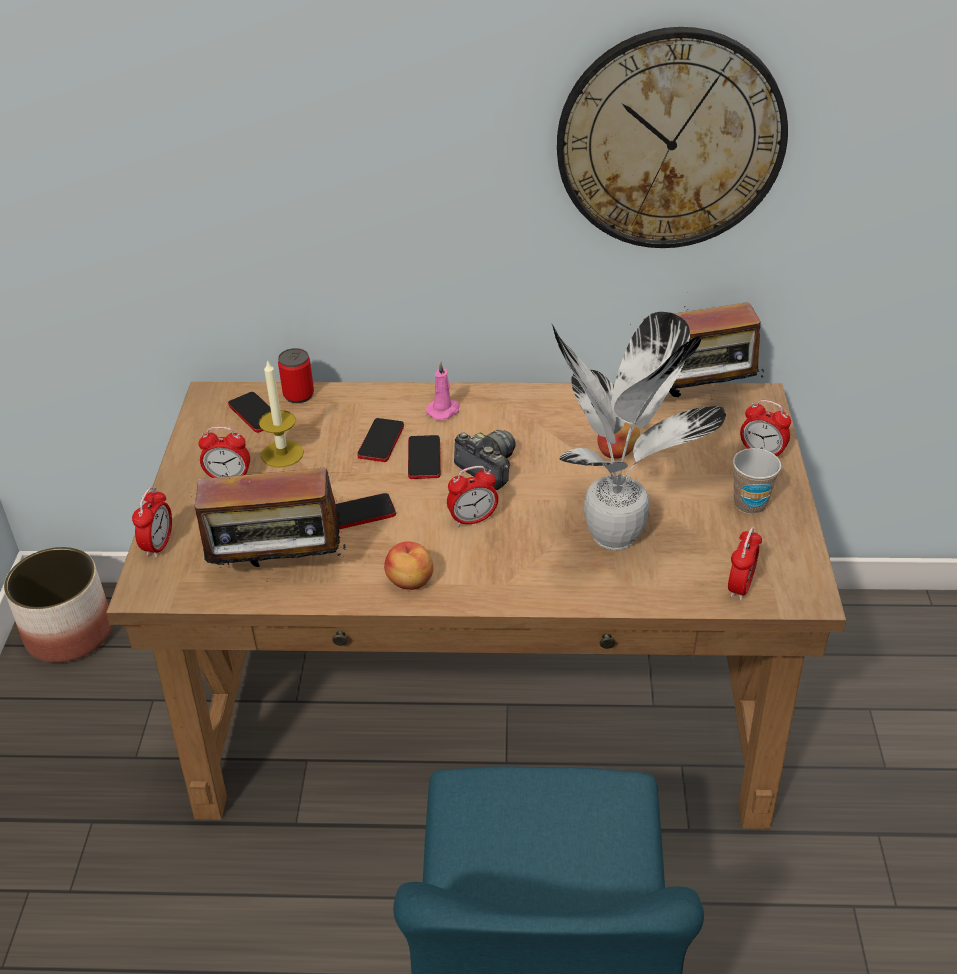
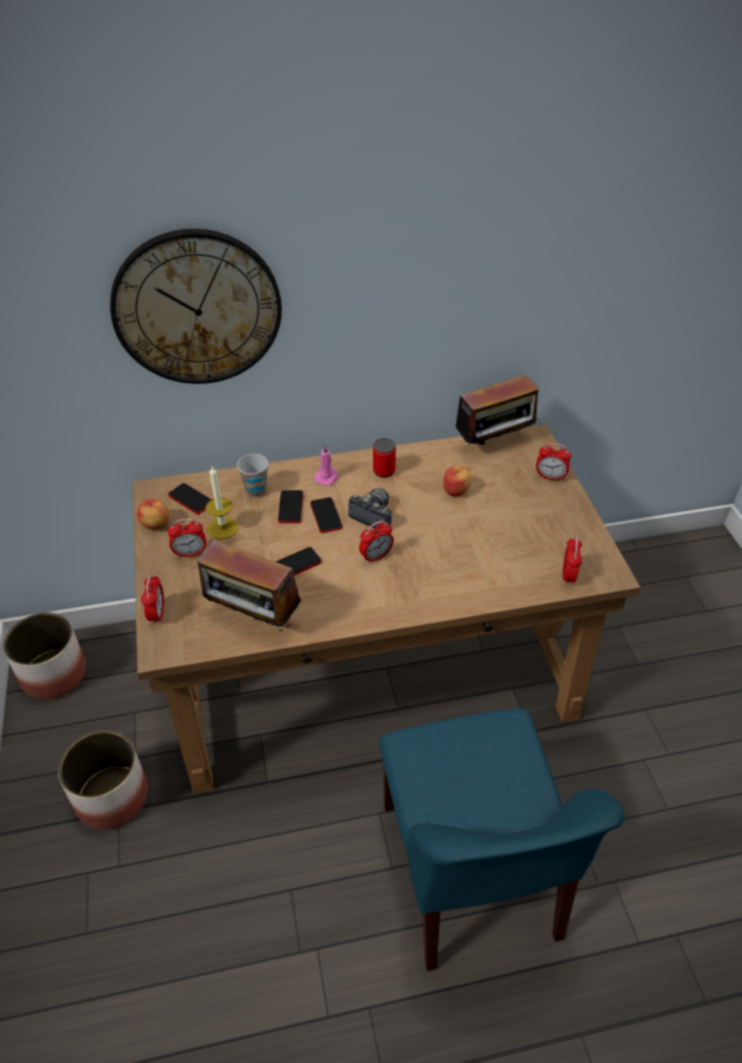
camera: 15 degrees left, 5 degrees up
radio [195,455,346,582] -> radio turned 45 degrees clockwise [197,540,301,633]
can [278,348,314,403] -> can moved to [373,438,396,478]
apple [384,541,434,590] -> apple moved to [137,499,170,530]
potted plant [551,312,726,550] -> none
wall clock [557,27,788,248] -> wall clock moved to [110,229,282,384]
cup [733,448,781,515] -> cup moved to [237,454,268,497]
none -> planter [58,730,148,829]

